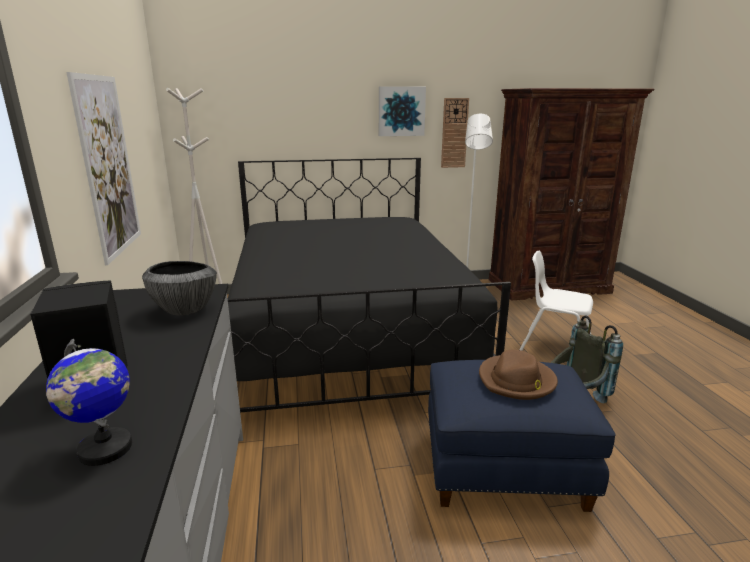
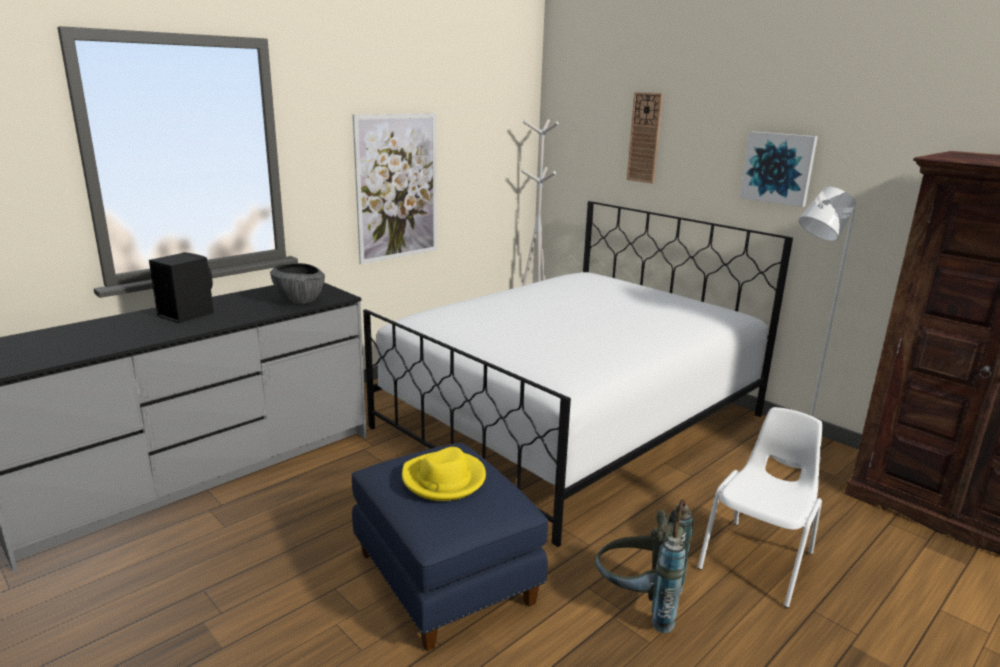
camera: 55 degrees right, 0 degrees up
globe [46,339,132,466] -> none
black bed [228,158,511,412] -> white bed [363,201,793,547]
wall clock [441,98,469,168] -> wall clock moved to [627,92,663,184]
brown hat [479,349,558,400] -> yellow hat [402,447,486,501]
white chair [519,250,593,351] -> white chair turned 45 degrees clockwise [697,407,823,608]

